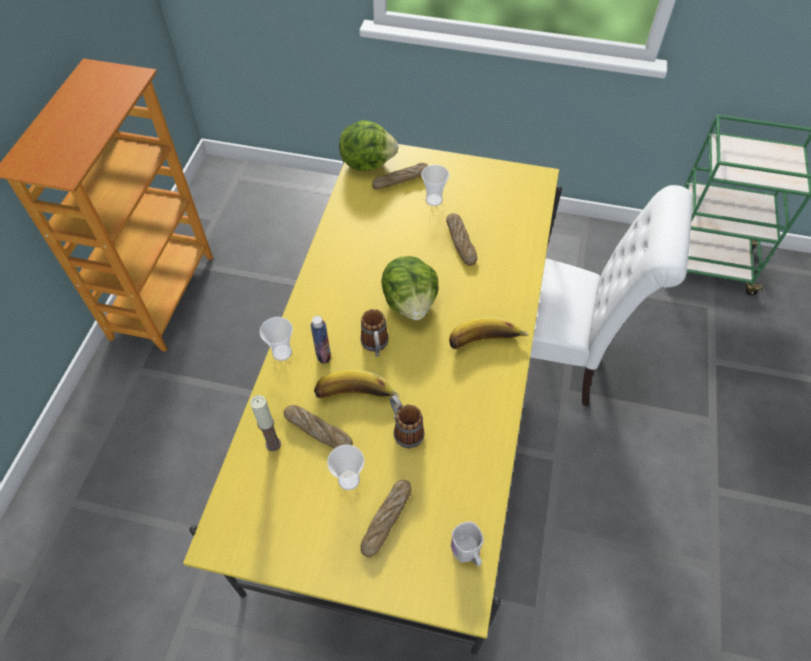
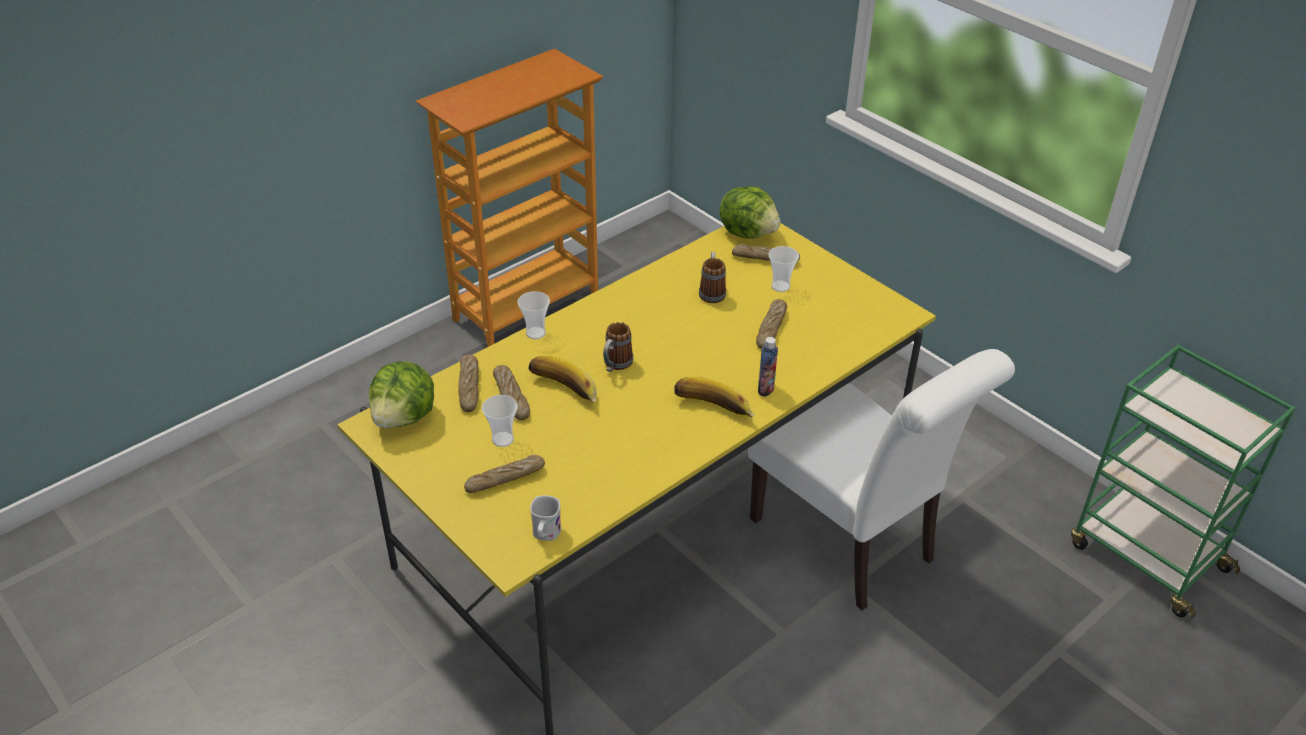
camera: 35 degrees right, 15 degrees down
candle [250,395,281,451] -> bread [458,355,479,412]
bottle [311,316,331,364] -> bottle moved to [758,337,778,397]
lettuce [381,256,439,320] -> lettuce moved to [369,361,434,428]
mug [390,395,424,448] -> mug moved to [699,252,726,303]

